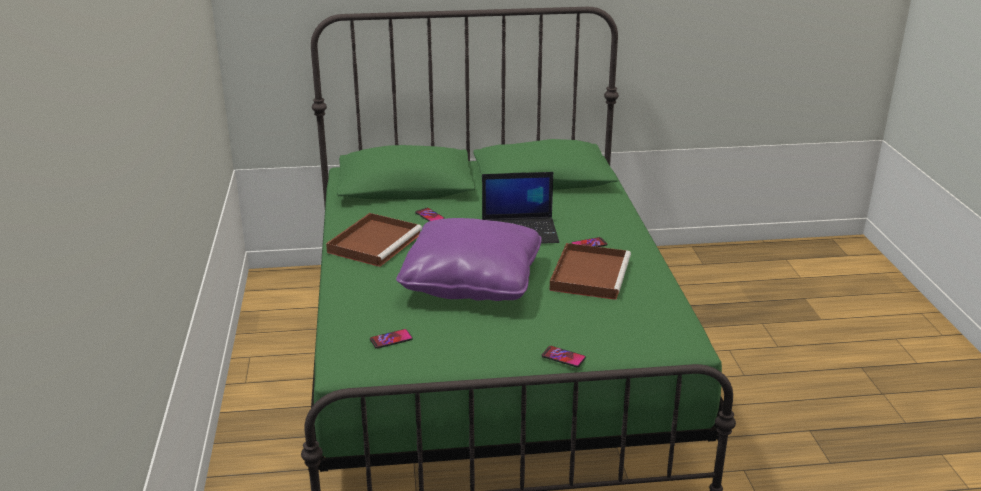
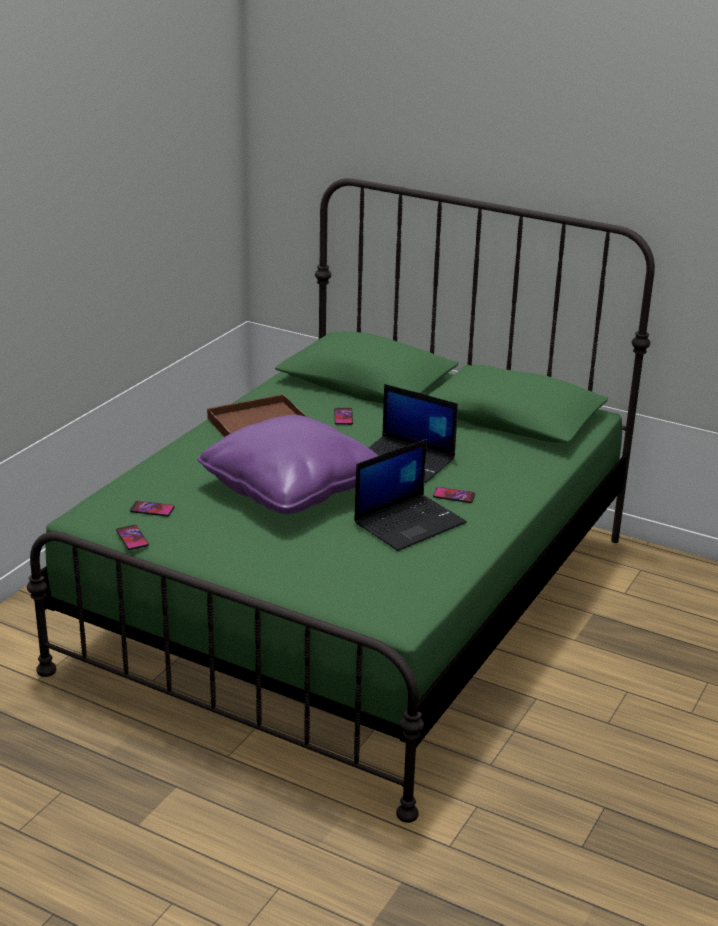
camera: 35 degrees right, 0 degrees up
phone [542,346,586,367] -> phone moved to [116,525,149,550]
brown tray [549,243,631,300] -> laptop [354,439,467,551]

